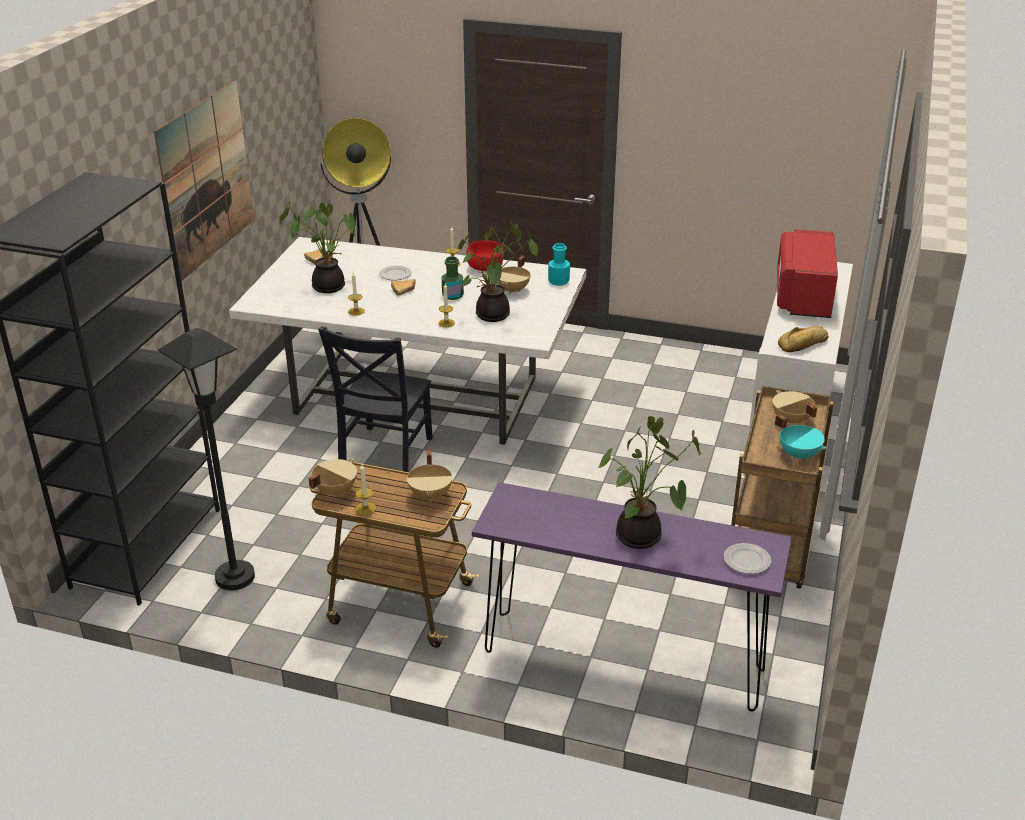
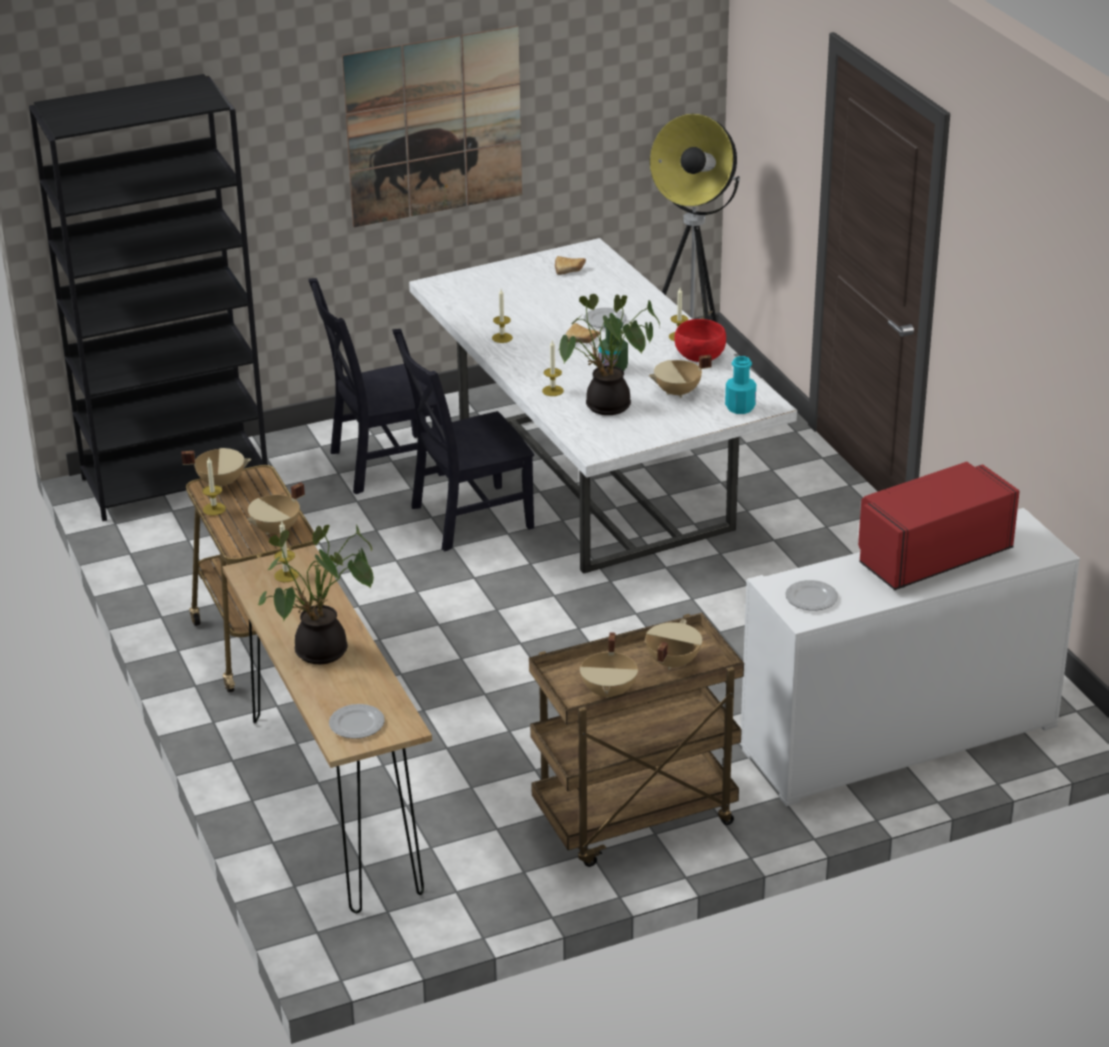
camera: 50 degrees right, 0 degrees up
black floor lamp [158,328,255,590] -> none
potted plant [279,202,355,293] -> none
purple console table [472,482,792,712] -> brown console table [223,545,432,913]
turquoise cooking pot [775,414,826,460] -> beige cooking pot [580,632,638,698]
bread [778,326,828,352] -> plate [785,580,838,610]
none -> candle [274,520,299,582]
none -> black chair [309,278,445,494]

